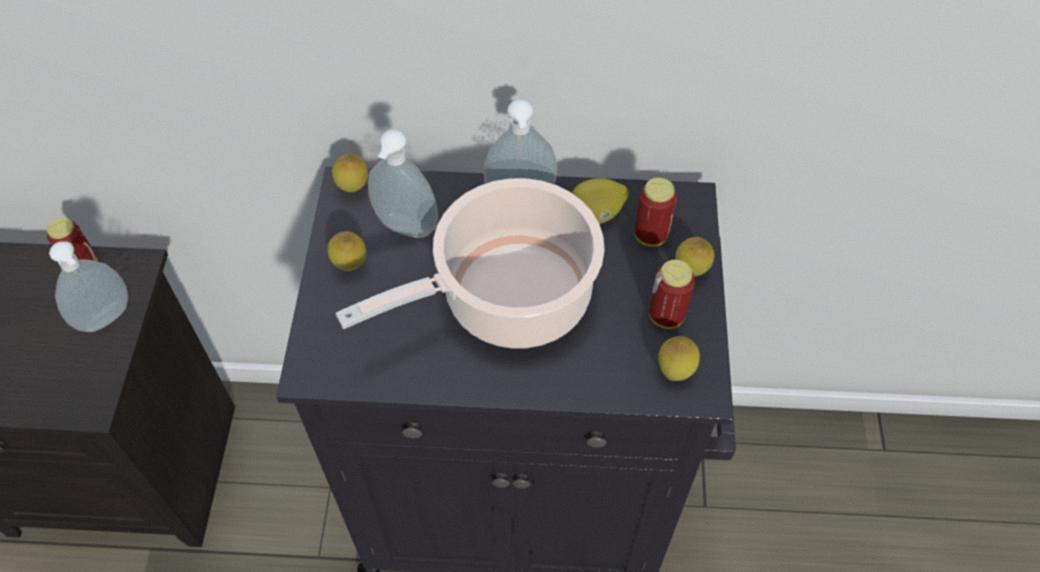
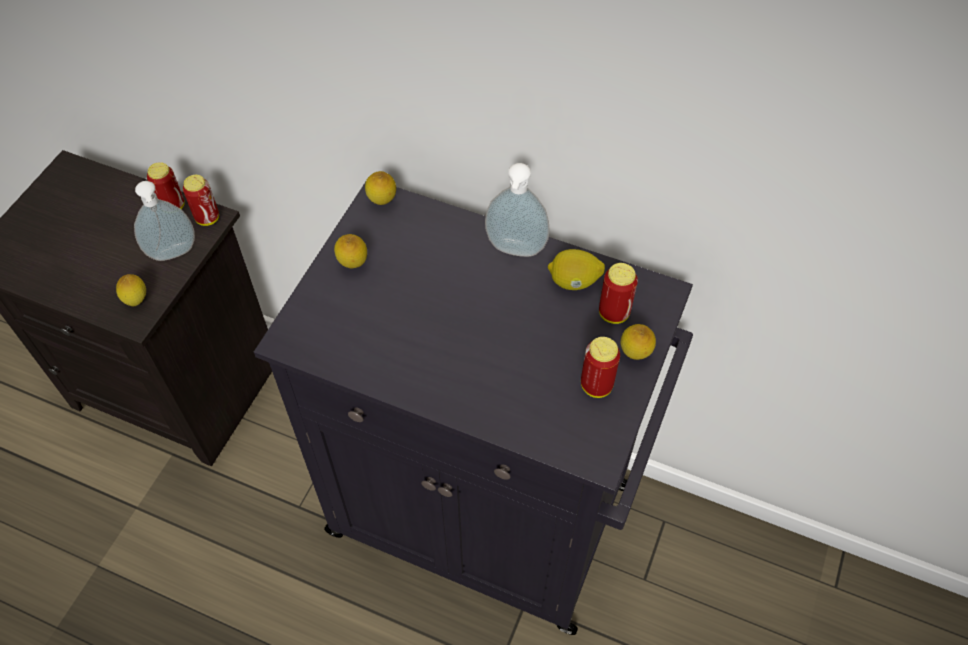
camera: 20 degrees right, 0 degrees up
cooking pot [336,178,605,349] -> none
soap dispenser [368,129,438,238] -> none
lemon [658,336,700,381] -> lemon moved to [116,274,146,307]
none -> can [183,175,219,226]

